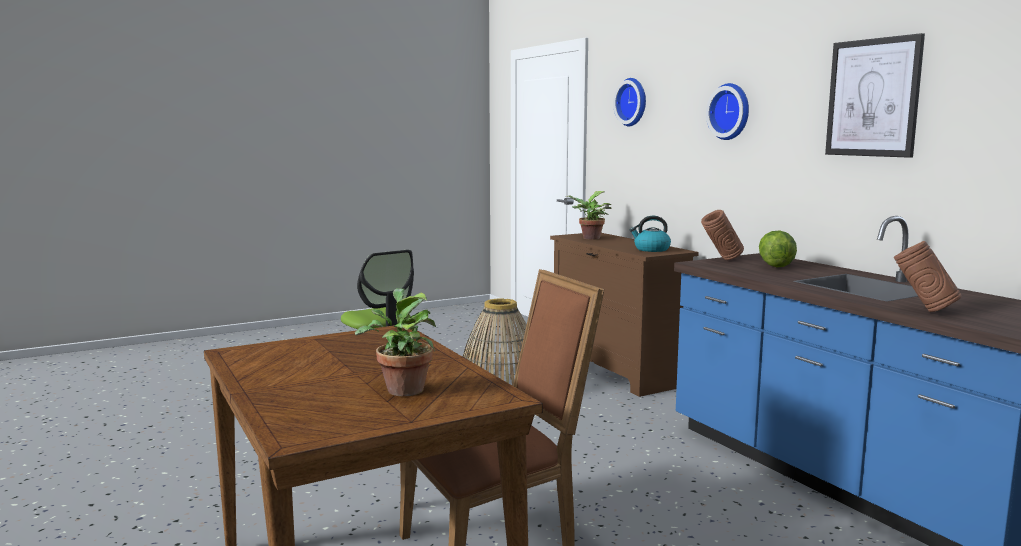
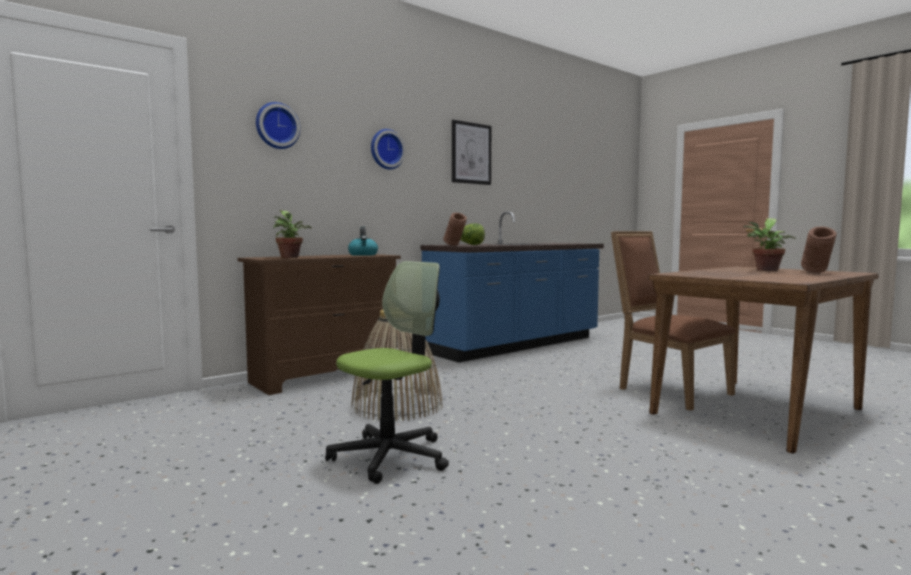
camera: 100 degrees left, 5 degrees down
brown vase [894,241,962,312] -> brown vase moved to [801,227,837,273]

